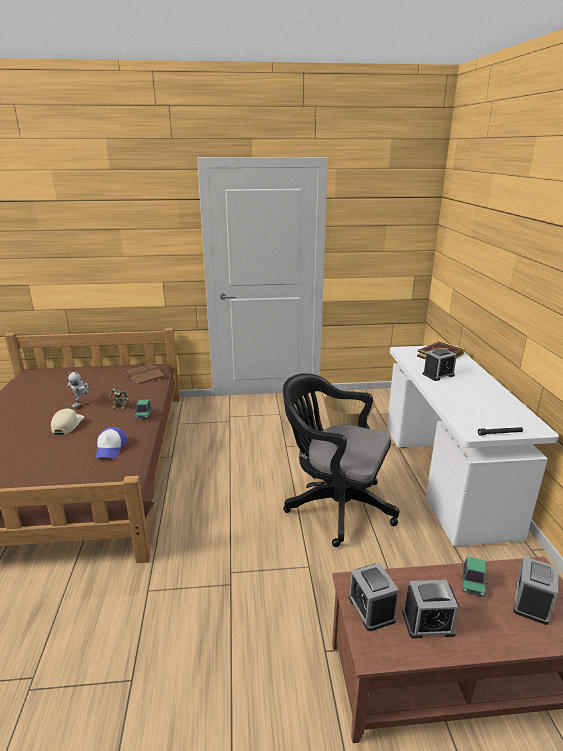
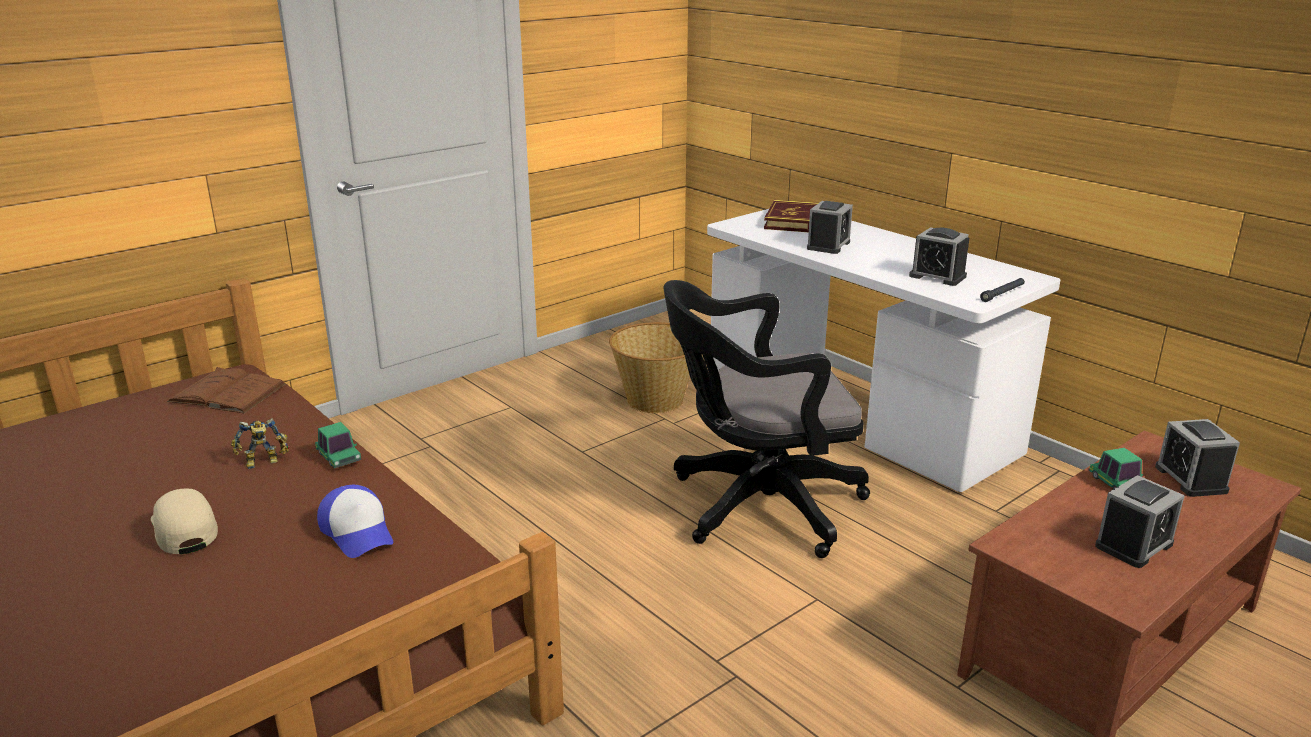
camera: 35 degrees left, 0 degrees up
toy robot [67,372,89,409] -> none
alarm clock [349,563,399,631] -> alarm clock moved to [909,227,969,286]

